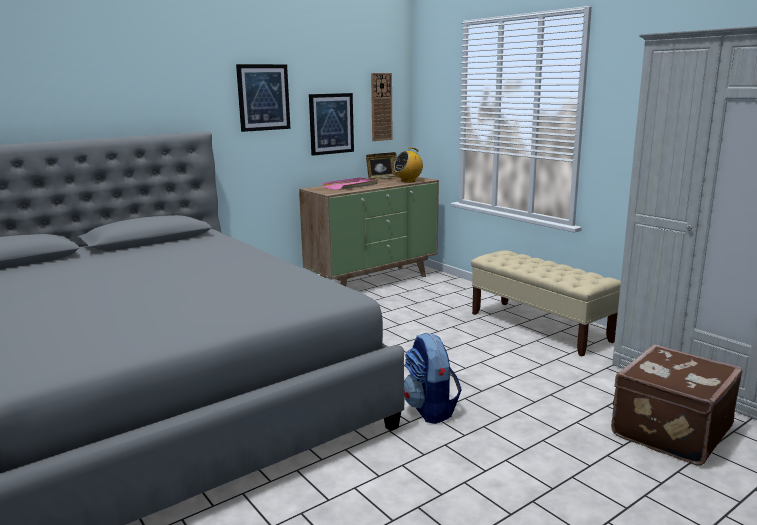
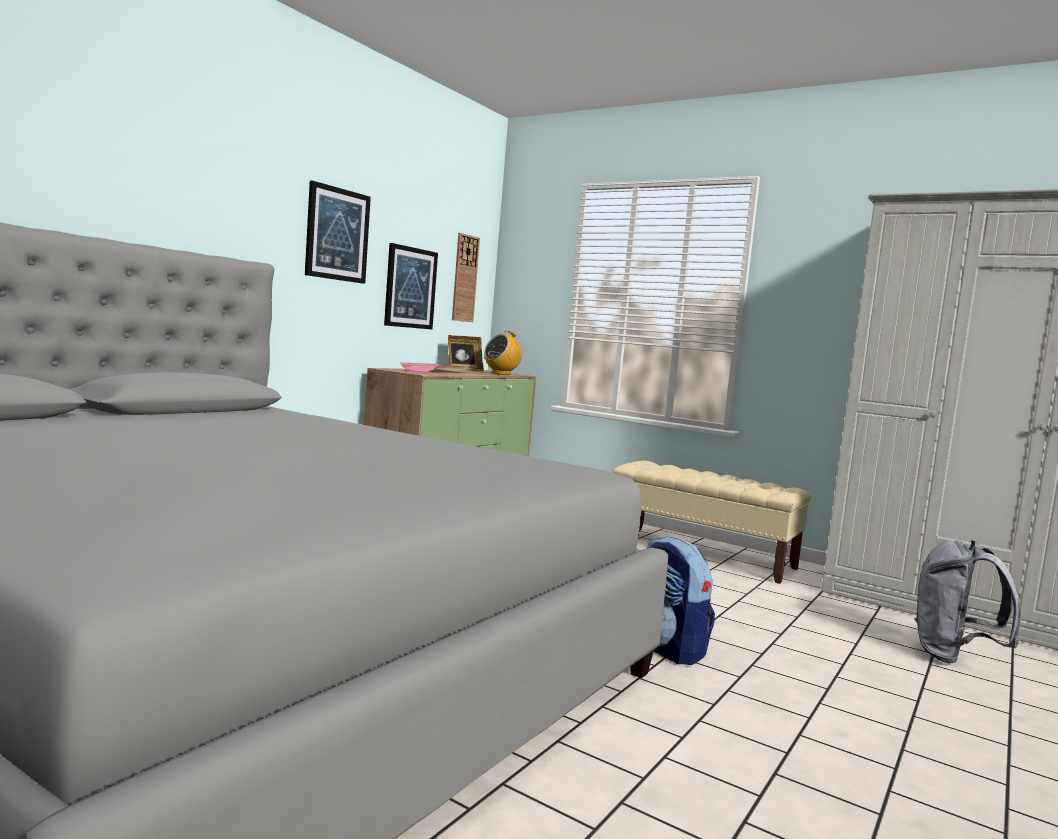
camera: 20 degrees left, 10 degrees down
brown suitcase [611,344,743,466] -> grey backpack [915,540,1022,664]

